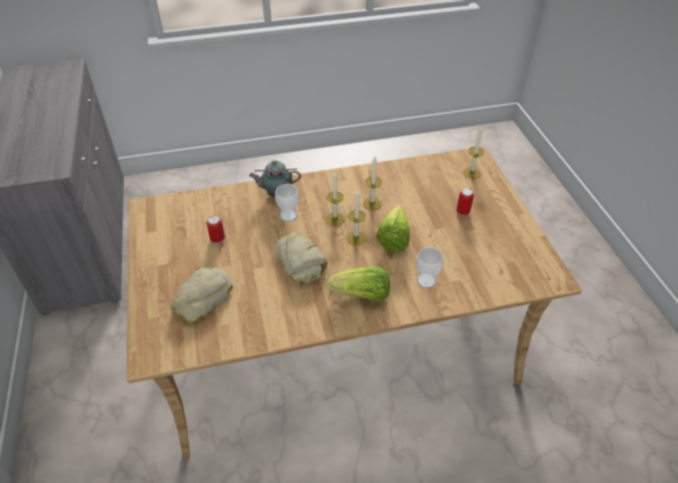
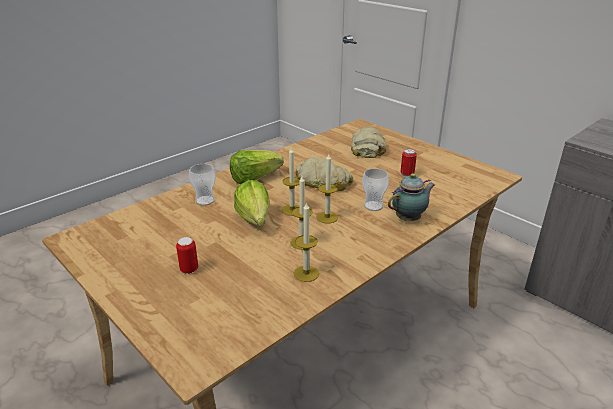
camera: 150 degrees right, 15 degrees down
candle [463,126,484,179] -> candle moved to [294,202,319,282]

